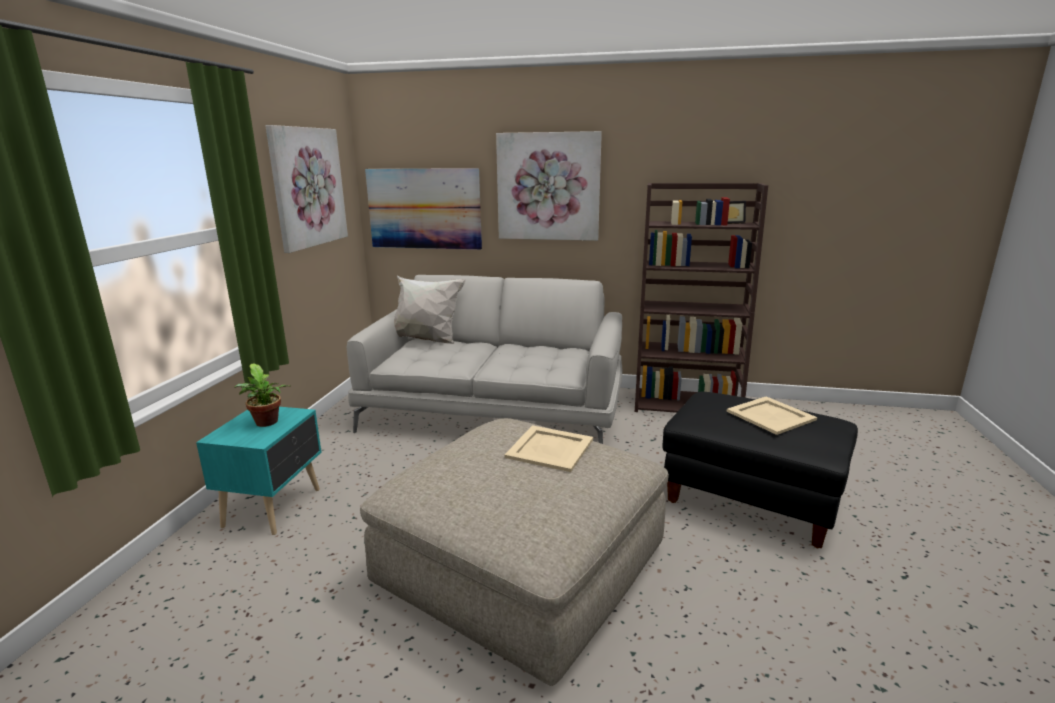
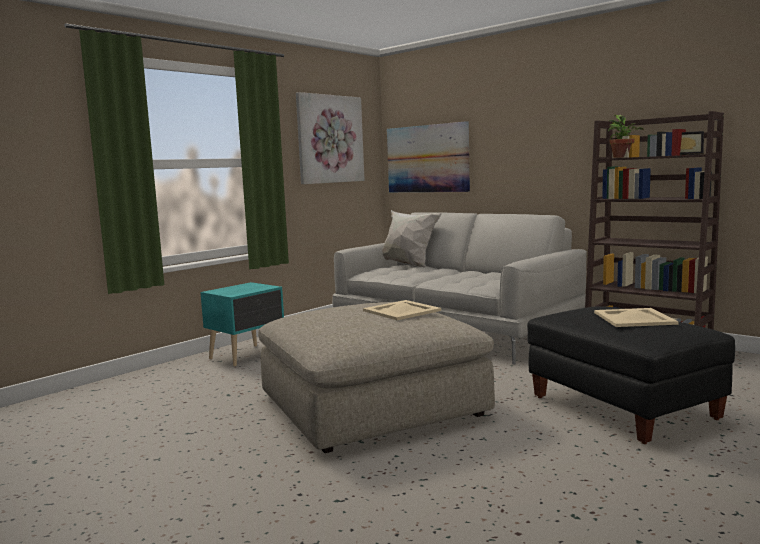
camera: 30 degrees right, 10 degrees down
potted plant [234,363,291,427] -> potted plant moved to [608,115,644,158]
picture [496,131,602,241] -> none

